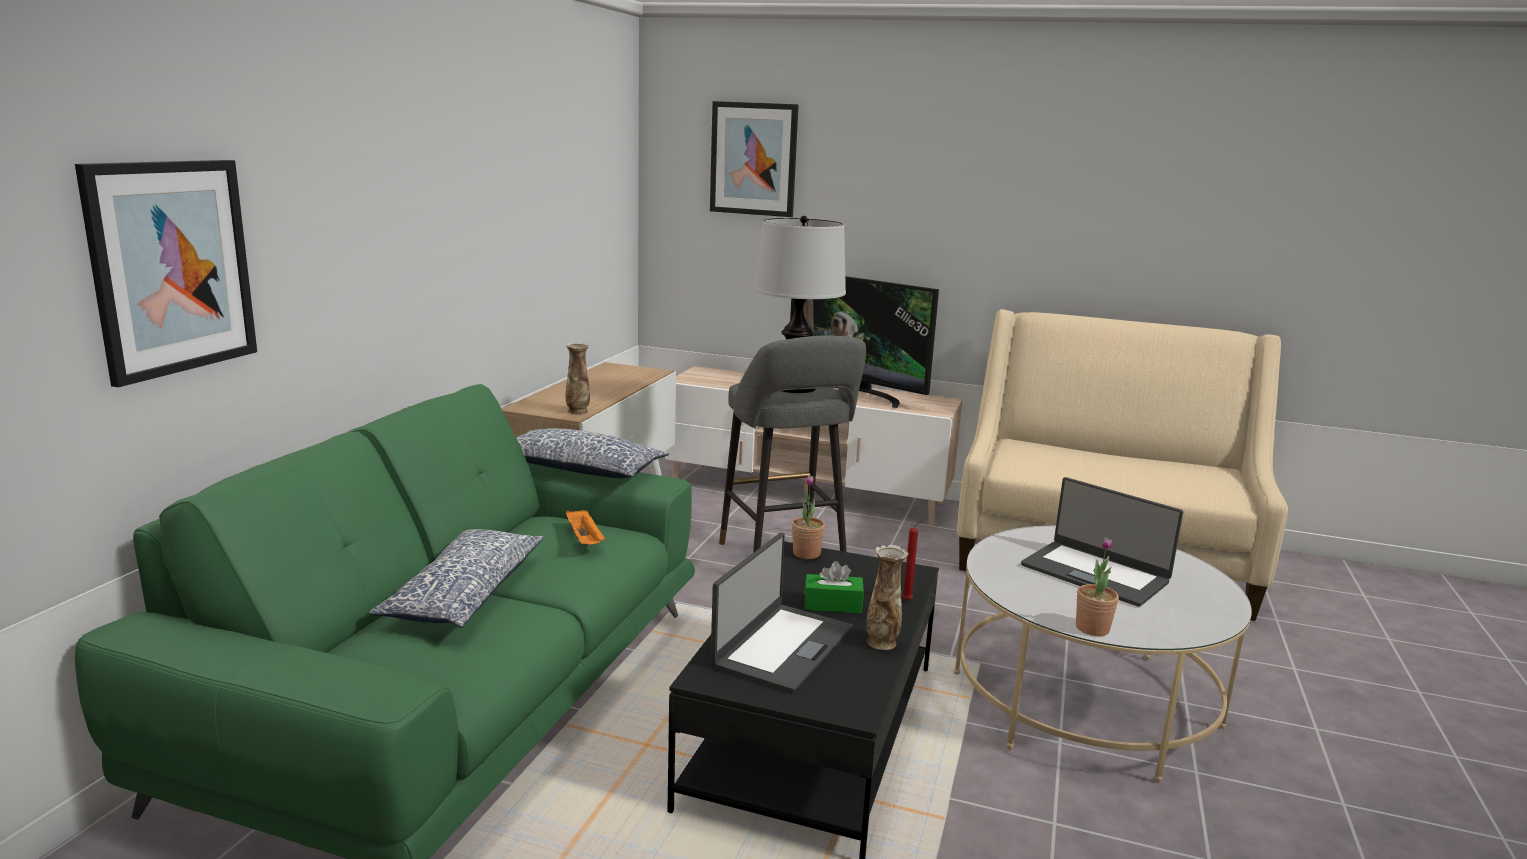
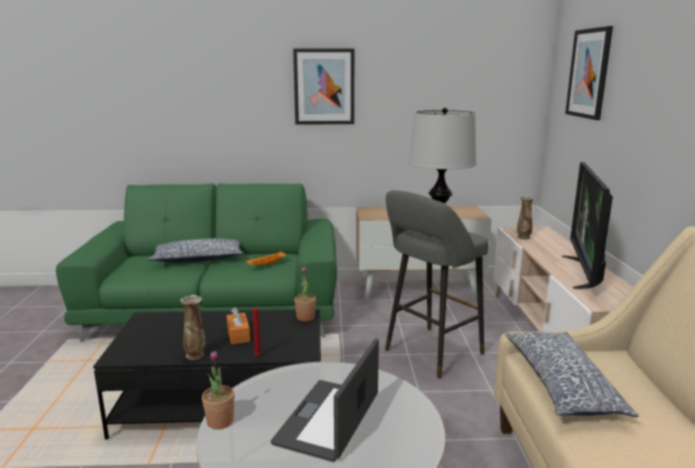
camera: 70 degrees right, 0 degrees up
picture [75,160,257,387] -> picture moved to [293,48,354,124]
pillow [516,428,669,478] -> pillow moved to [505,332,639,417]
vase [566,342,590,415] -> vase moved to [517,196,534,239]
laptop [711,533,852,693] -> none
green tissue box [804,561,864,613] -> orange tissue box [227,308,250,344]

